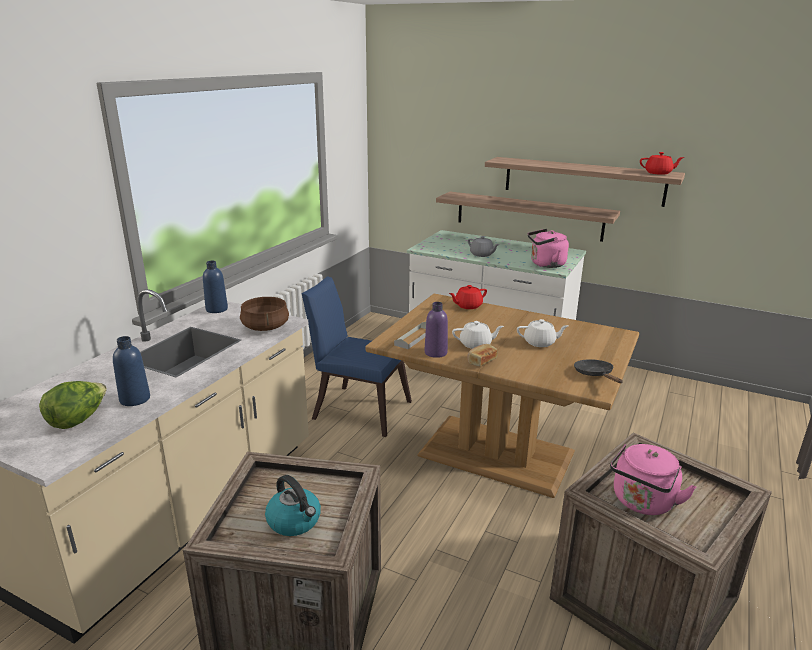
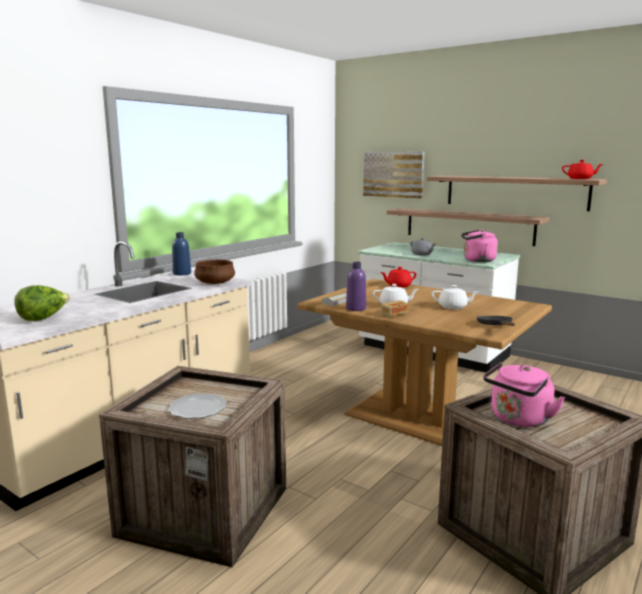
camera: 10 degrees right, 10 degrees down
blue bottle [113,336,150,406] -> none
kettle [265,475,321,536] -> plate [168,393,227,419]
blue chair [301,276,412,437] -> none
none -> picture [363,152,425,199]

